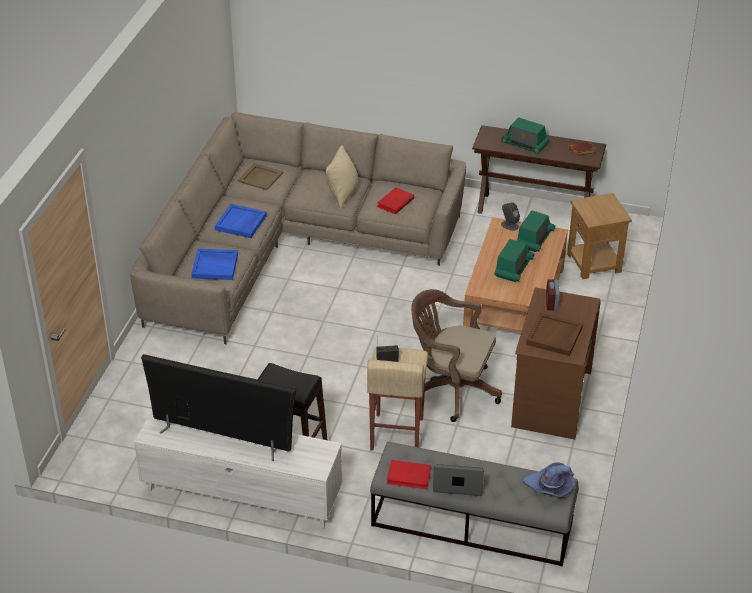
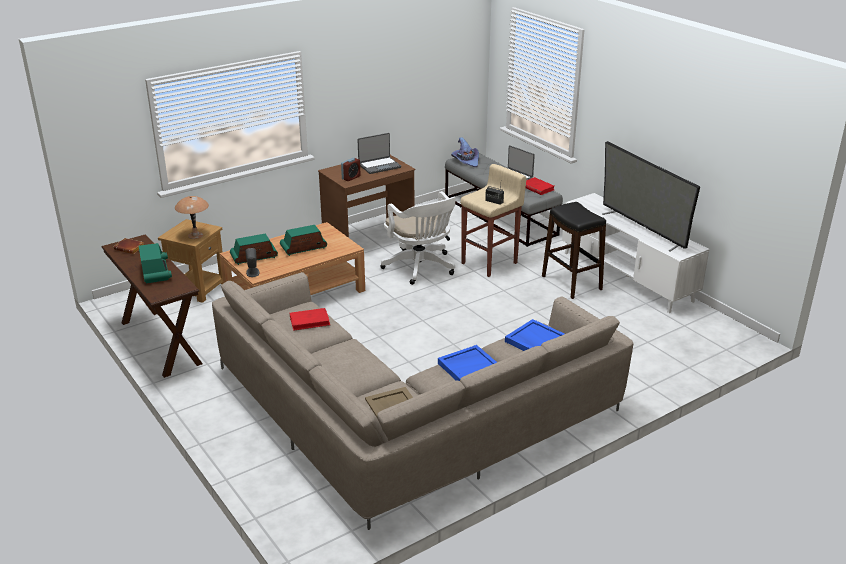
camera: 140 degrees left, 10 degrees down
beige pillow [325,145,358,207] -> none
brown office chair [411,289,502,422] -> white office chair [380,191,456,285]
brown tray [526,313,583,356] -> laptop [357,133,401,174]
none -> brown table lamp [175,196,209,239]

